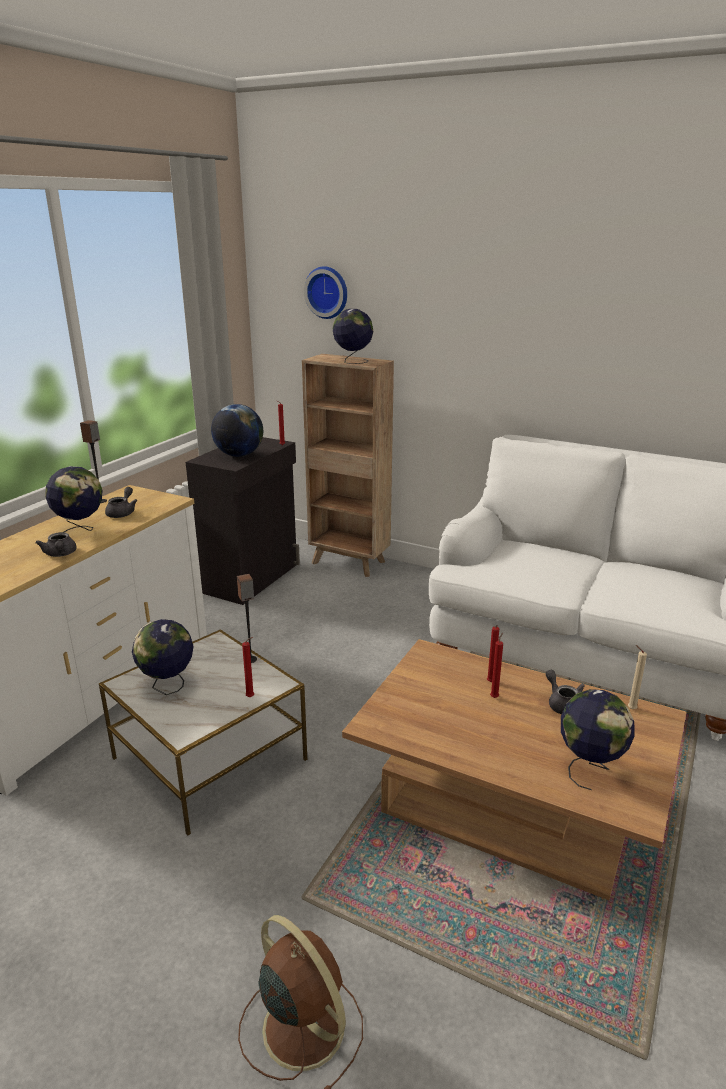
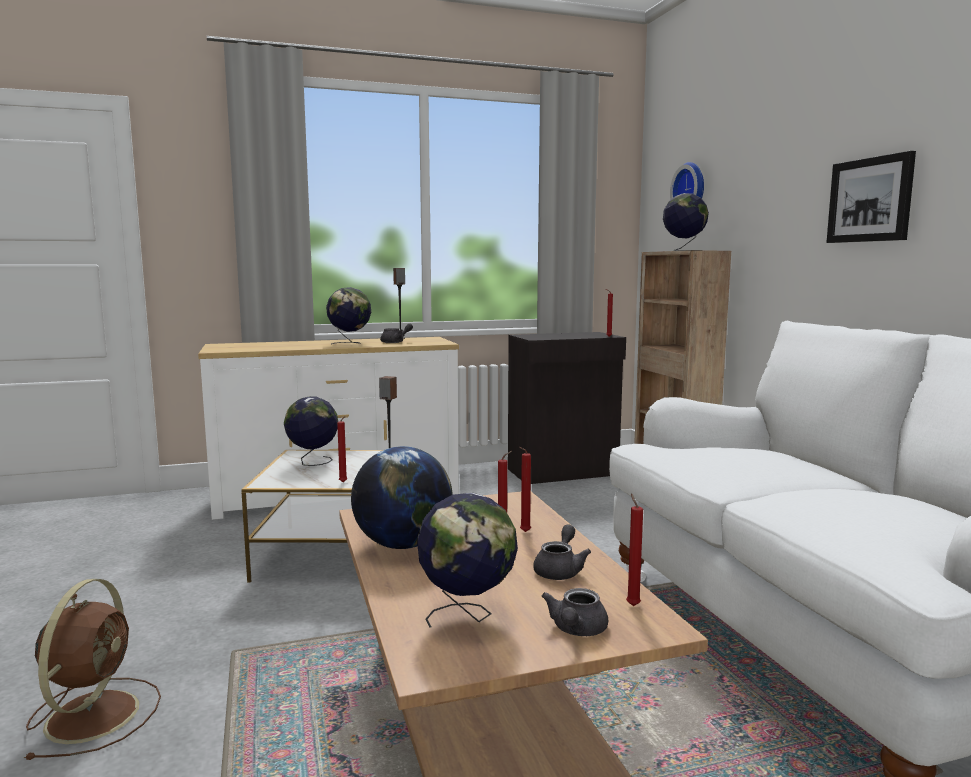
camera: 45 degrees right, 15 degrees down
grey teapot [35,532,77,557] -> grey teapot moved to [542,588,608,636]
globe [211,404,263,457] -> globe moved to [351,446,453,549]
beige candle [628,645,647,709] -> red candle [626,493,643,606]
none -> picture [826,151,916,243]

